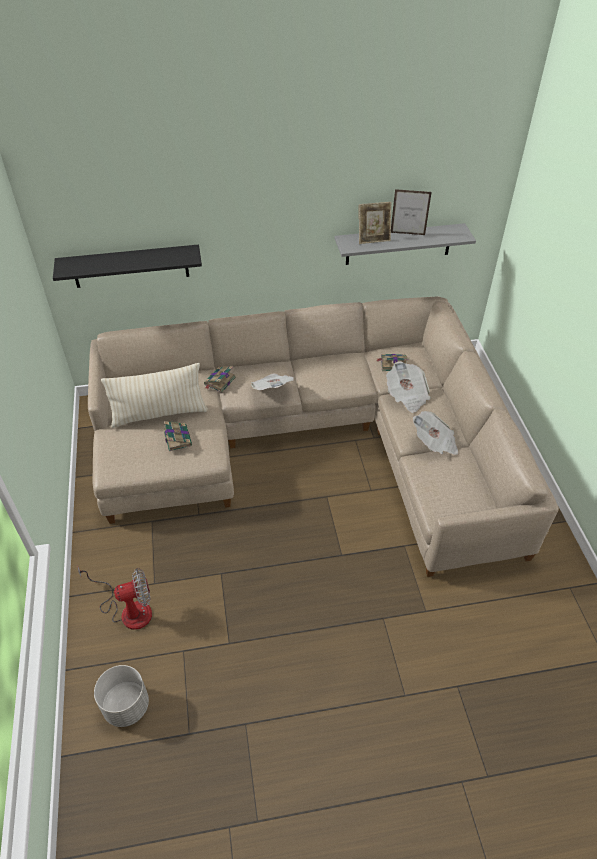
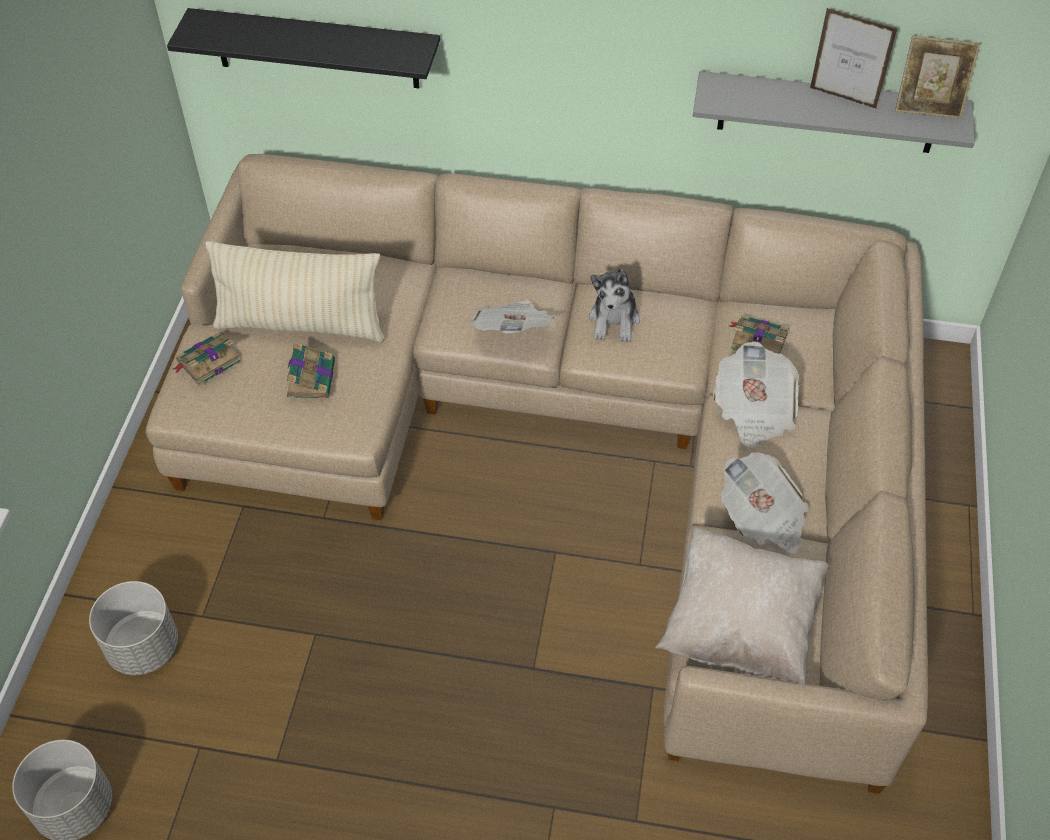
camera: 20 degrees right, 5 degrees up
fan [77,565,152,630] -> grey planter [89,581,178,675]
book [204,366,236,392] -> book moved to [173,332,241,386]
picture frame [359,202,392,244] -> picture frame moved to [895,36,981,119]
none -> plush toy [589,268,640,342]
none -> beige pillow [656,527,830,685]

